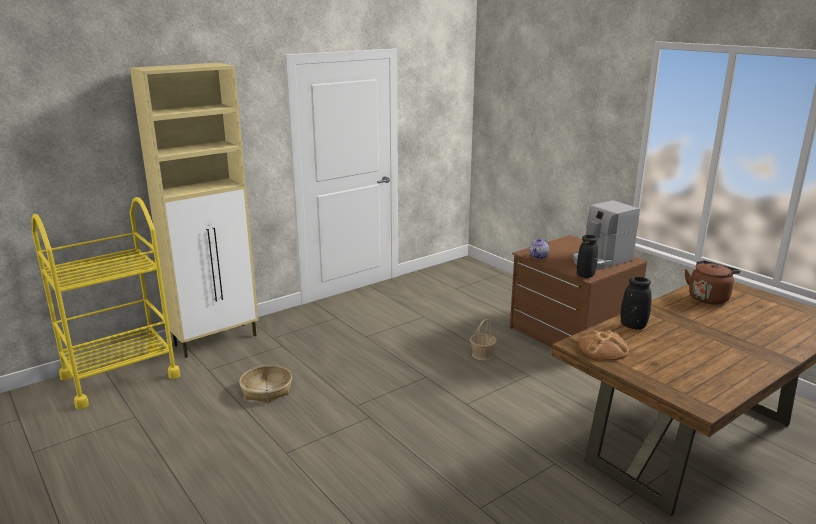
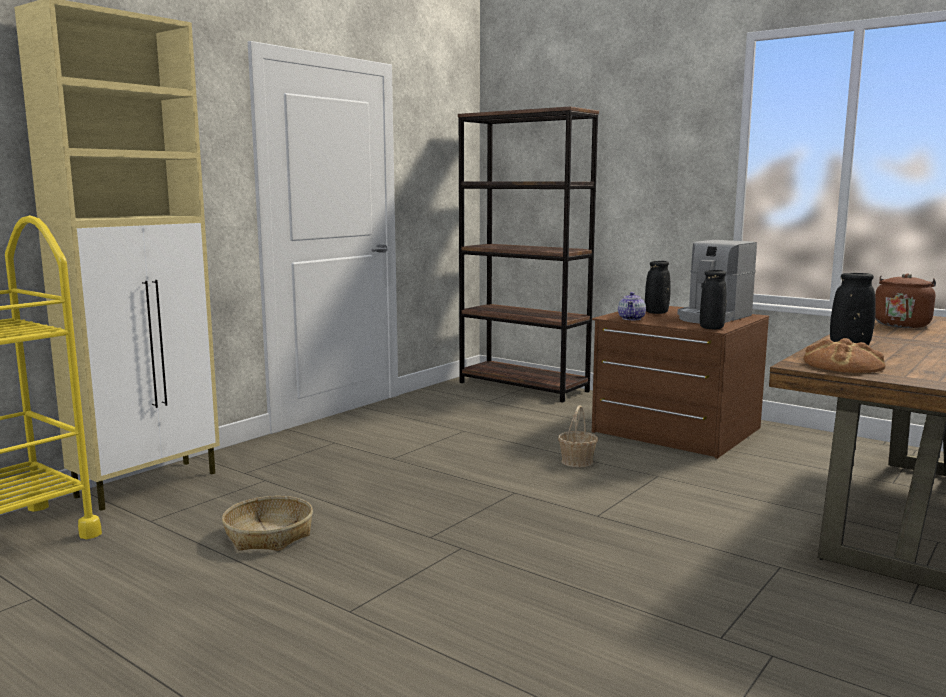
camera: 15 degrees left, 10 degrees down
none -> brown bookcase [458,106,599,402]
none -> black vase [645,261,671,314]

